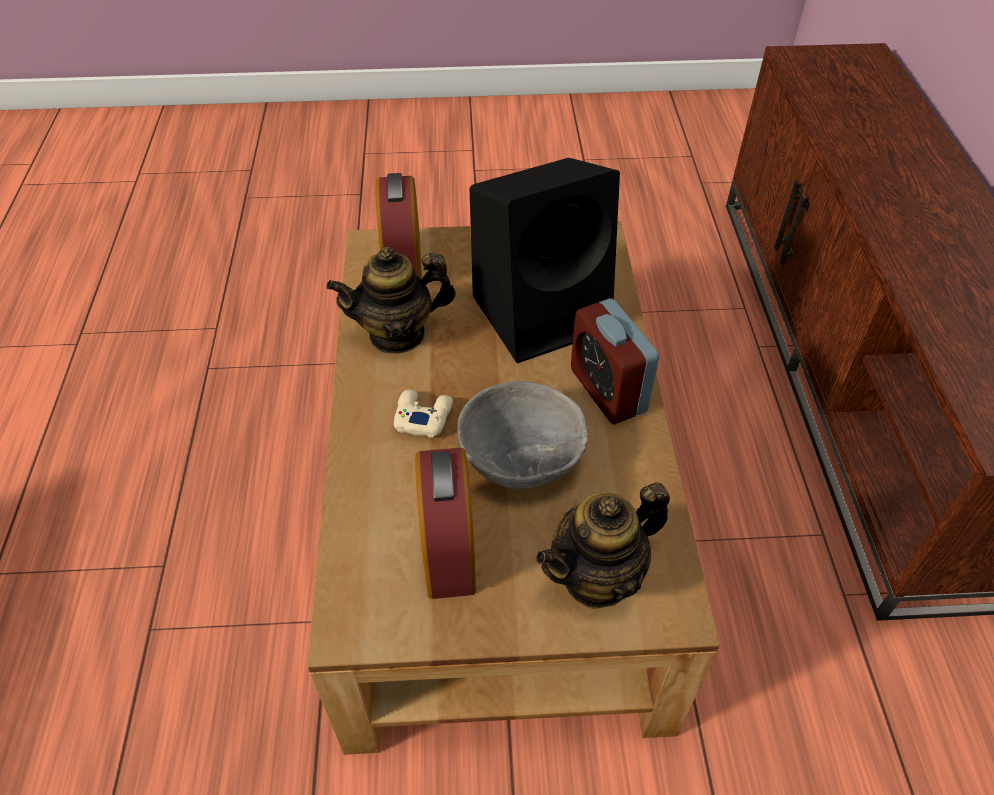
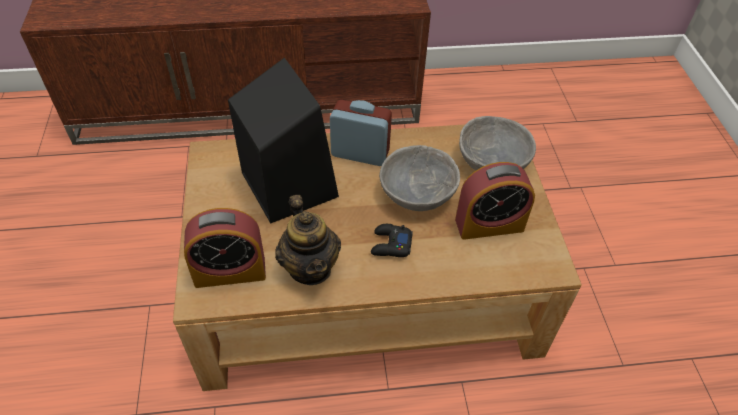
camera: 95 degrees left, 0 degrees up
beige game controller [394,390,453,438] -> black game controller [371,224,413,257]
teapot [536,482,670,609] -> grey bowl [459,116,536,170]
alarm clock [571,298,659,424] -> alarm clock turned 135 degrees counterclockwise [330,100,392,166]

